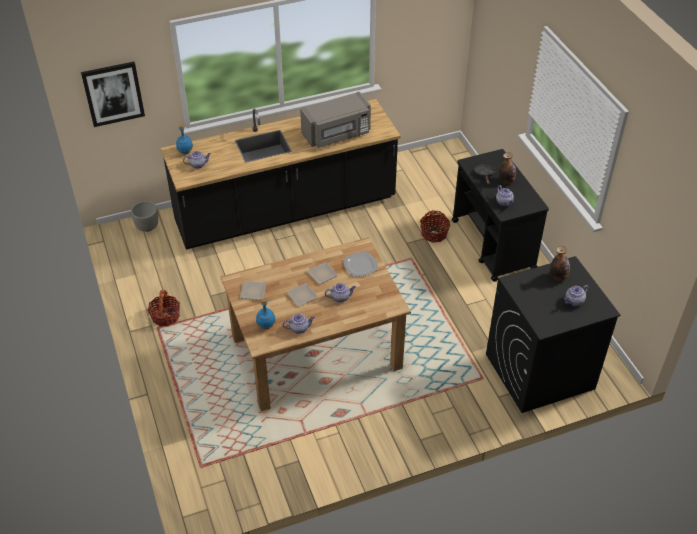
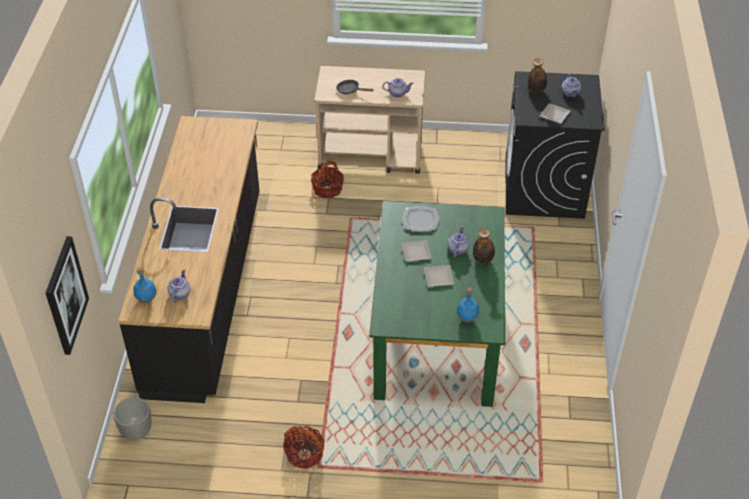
camera: 65 degrees left, 0 degrees up
brown dining table [221,237,411,412] -> green dining table [369,201,505,407]
plate [240,281,266,300] -> plate moved to [539,103,570,124]
teapot [283,314,315,334] -> none
grey microwave [300,92,371,148] -> none
black cart [452,149,549,282] -> beige cart [315,66,425,174]
bottle [499,152,516,184] -> bottle moved to [473,228,495,264]

